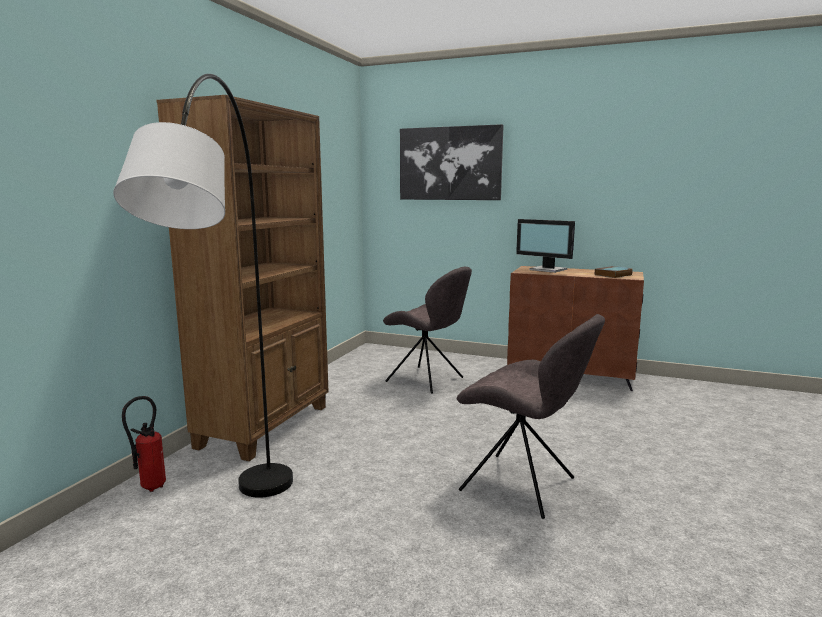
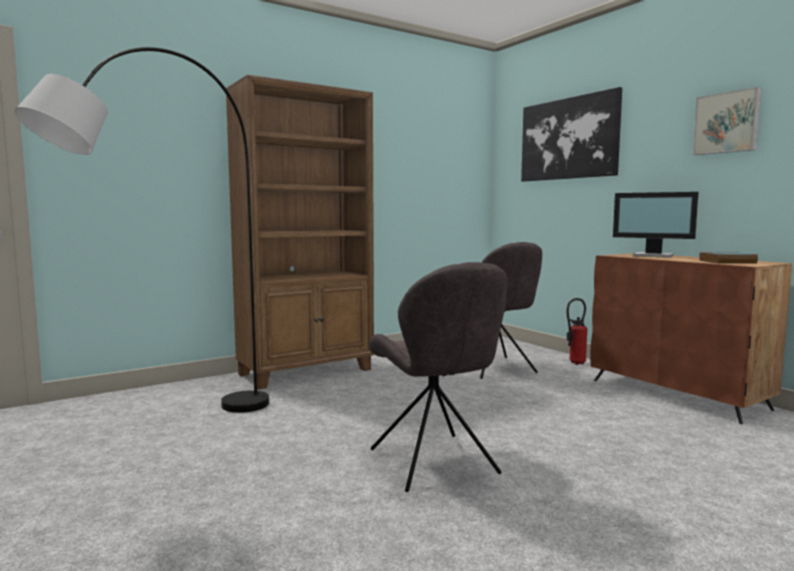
camera: 35 degrees right, 5 degrees down
fire extinguisher [122,396,166,492] -> fire extinguisher moved to [567,298,587,365]
monitor [516,219,575,273] -> monitor turned 45 degrees counterclockwise [613,192,699,258]
none -> picture [693,87,761,155]

